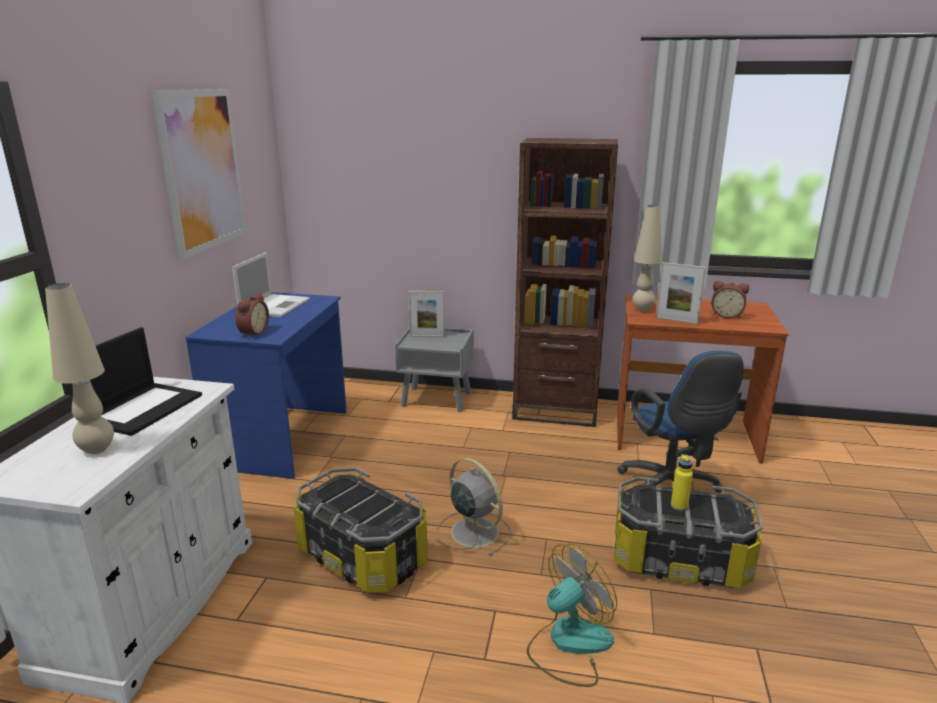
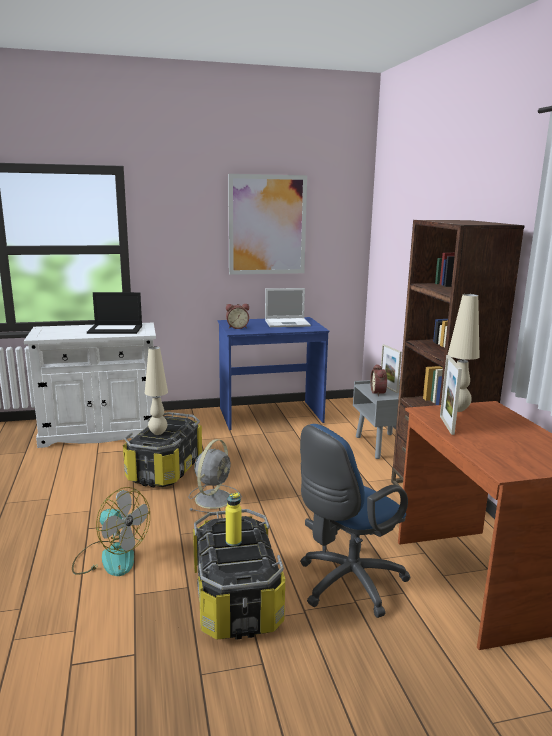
camera: 65 degrees right, 5 degrees down
beige table lamp [45,283,114,454] -> beige table lamp moved to [145,347,168,435]
alarm clock [712,281,749,318] -> alarm clock moved to [370,364,387,396]

